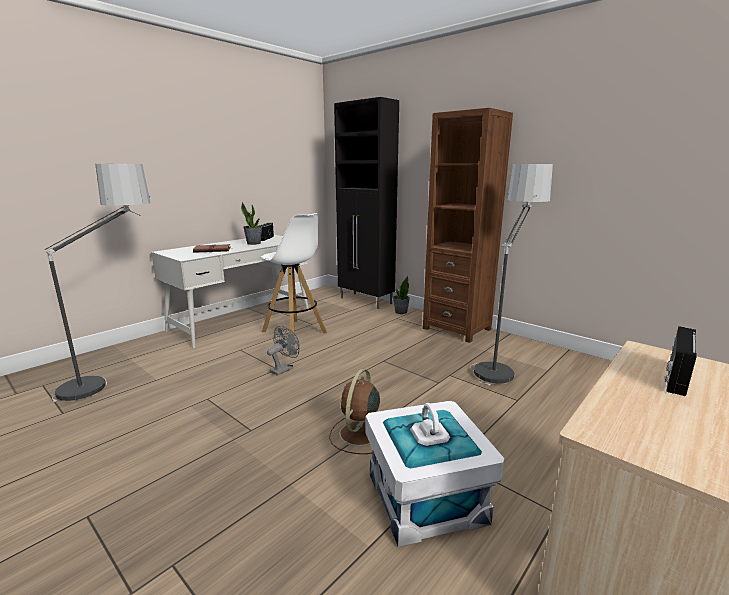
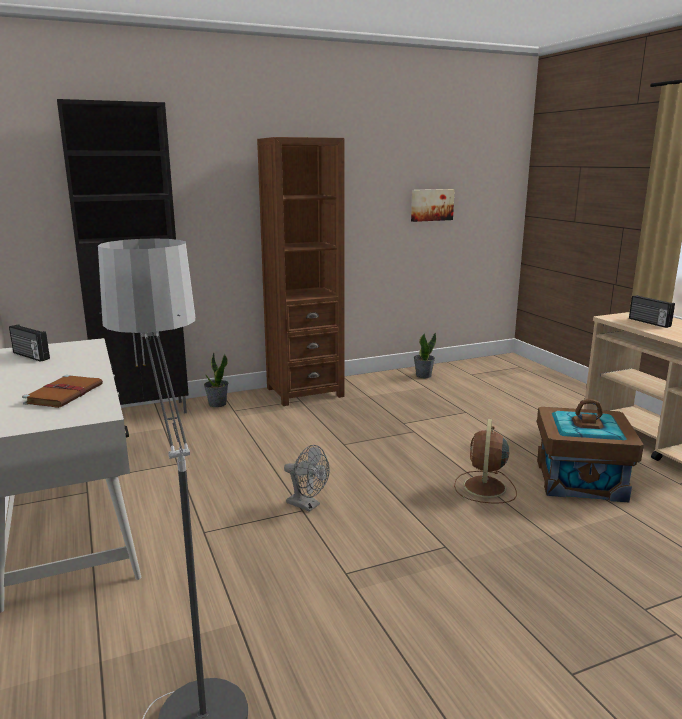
camera: 65 degrees left, 0 degrees up
potted plant [241,202,262,245] -> potted plant moved to [414,332,436,378]
white stool [260,213,327,346] -> none
grey fan [267,326,300,376] -> grey fan turned 150 degrees clockwise [284,445,330,512]
brown fan [329,369,380,454] -> brown fan turned 60 degrees clockwise [454,419,517,503]
white storage box [366,401,504,547] -> brown storage box [537,399,644,503]
floor lamp [470,164,553,386] -> none
none -> picture [411,189,455,222]

